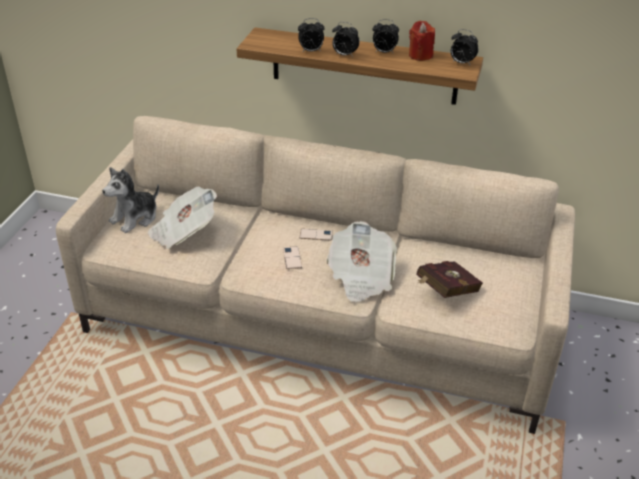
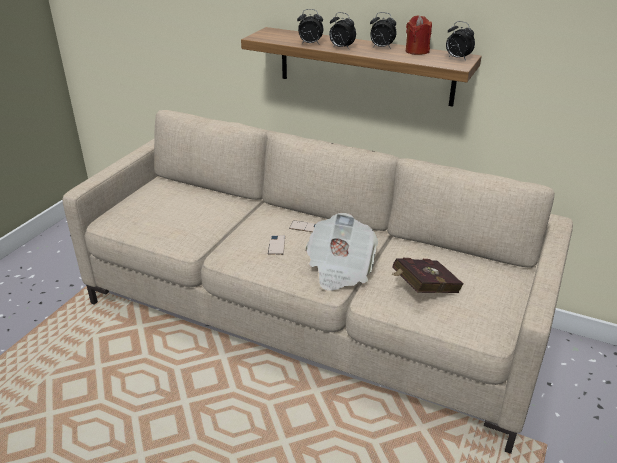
camera: 10 degrees right, 5 degrees down
plush toy [102,167,159,233] -> none
newspaper [148,186,217,249] -> none

